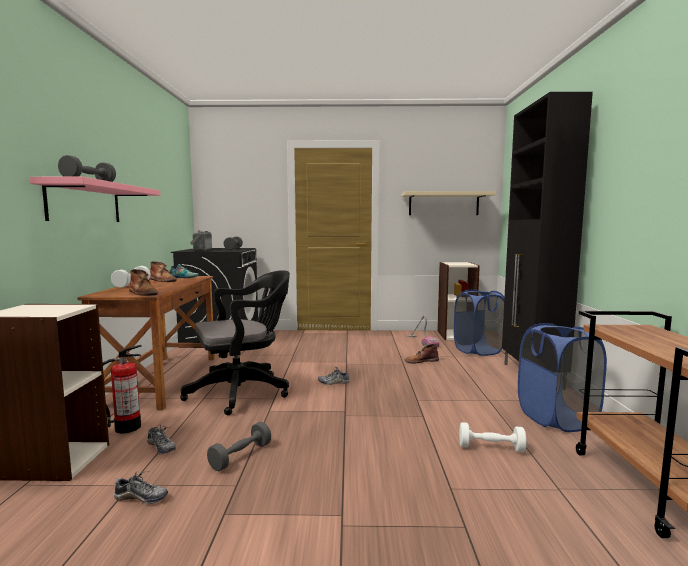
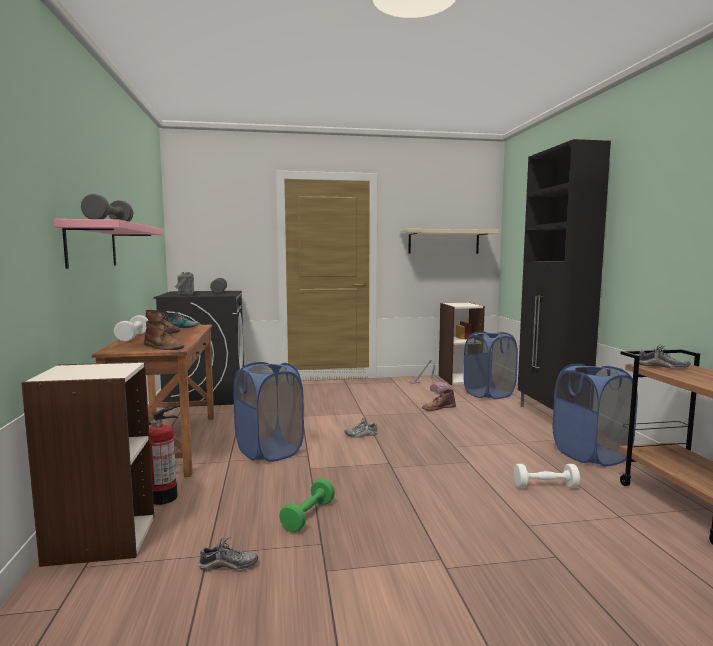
camera: 10 degrees left, 0 degrees up
shoe [147,425,176,454] -> shoe moved to [639,344,691,369]
black office chair [180,270,290,415] -> blue laundry basket [233,362,304,462]
grey dumbbell [207,422,271,471] -> green dumbbell [279,479,335,532]

